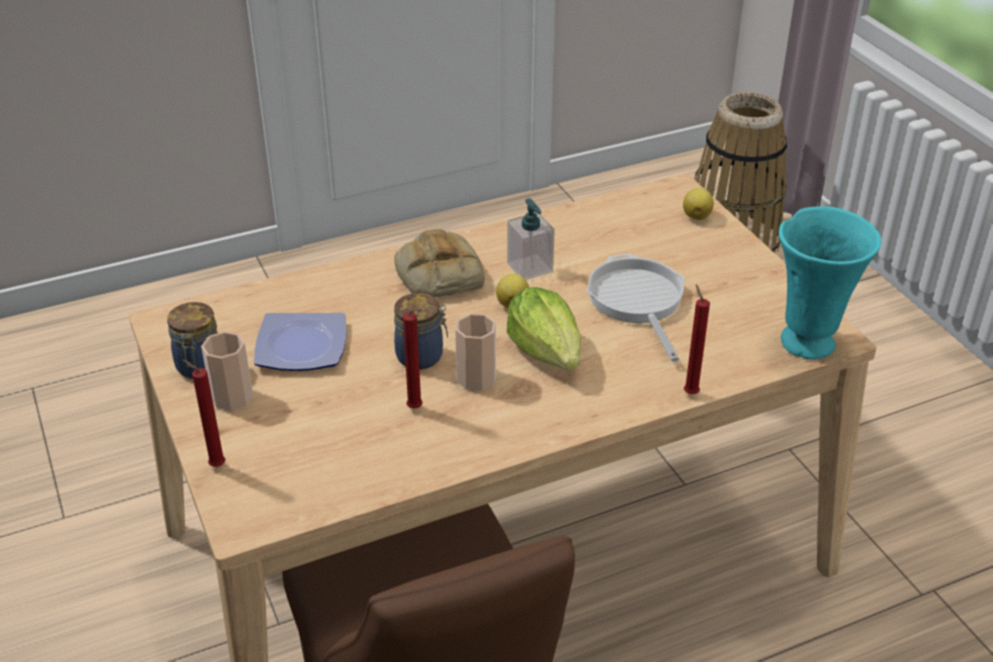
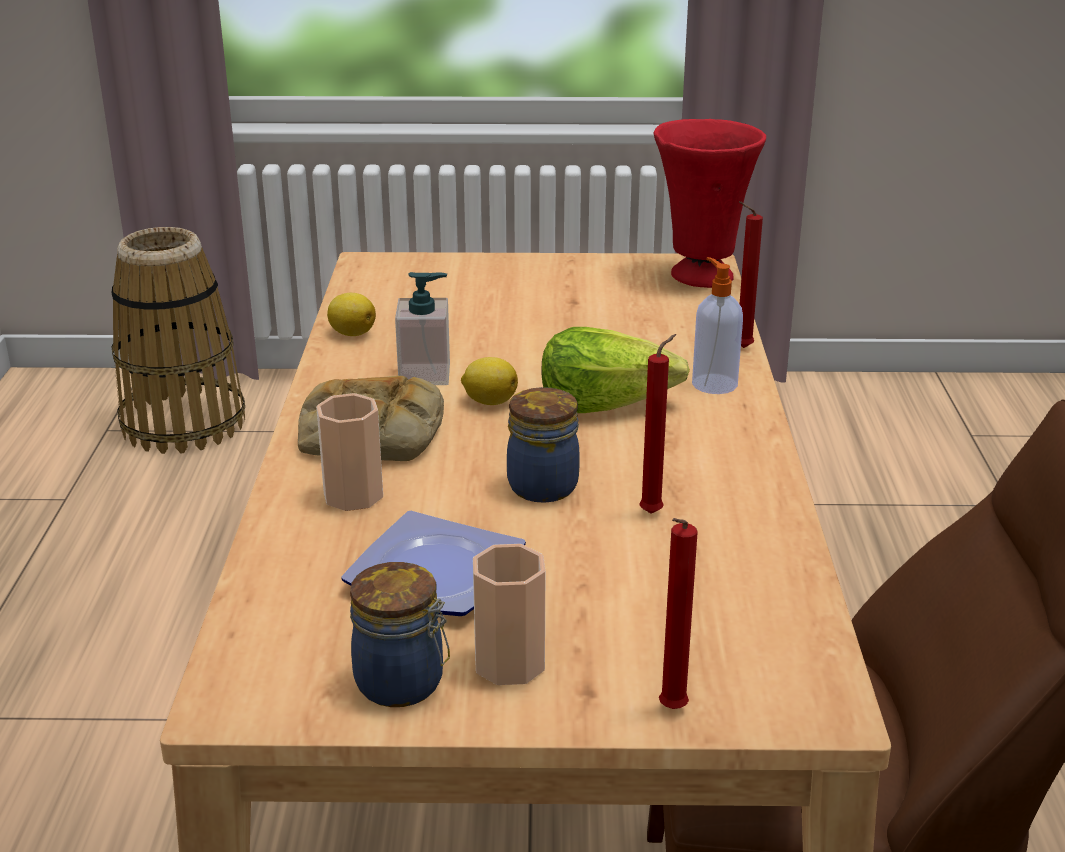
camera: 65 degrees left, 10 degrees down
cup [455,313,496,391] -> cup moved to [316,393,383,511]
frying pan [587,254,685,362] -> none
lemon [683,188,714,220] -> lemon moved to [327,293,376,336]
turquoise vase [779,206,881,360] -> red vase [654,119,766,288]
none -> soap dispenser [692,257,743,394]

